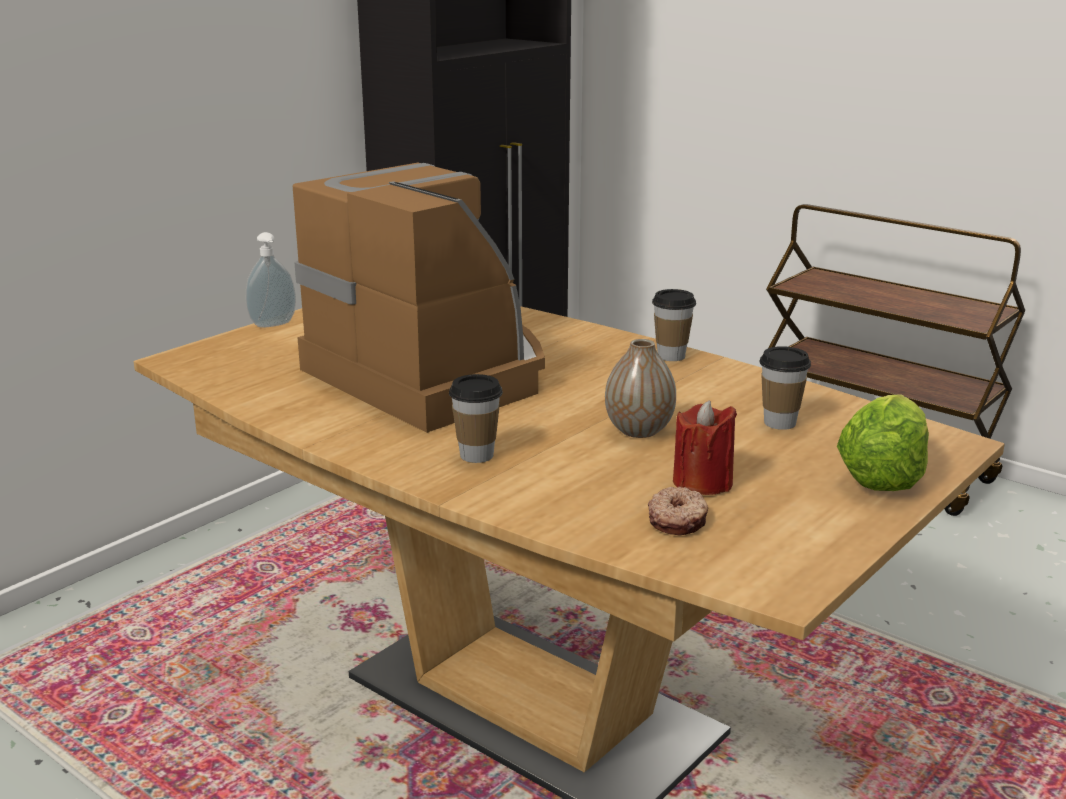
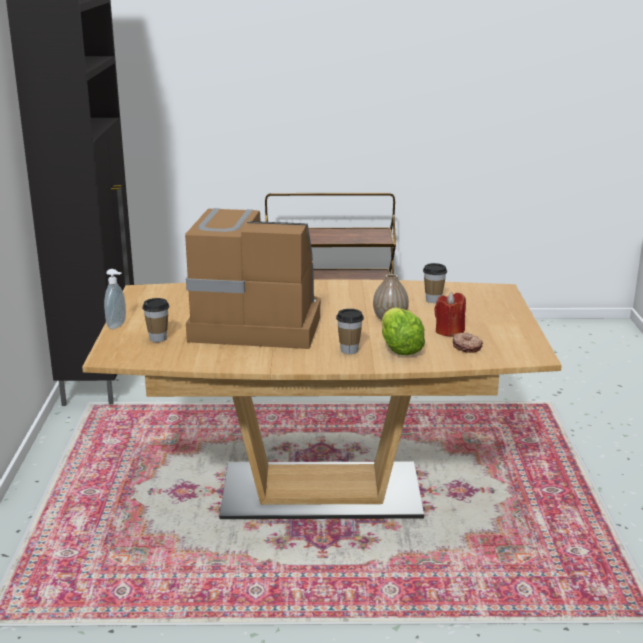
camera: 40 degrees left, 0 degrees up
cup [652,289,696,361] -> cup moved to [142,298,170,342]
lettuce [837,394,929,491] -> lettuce moved to [382,307,425,355]

